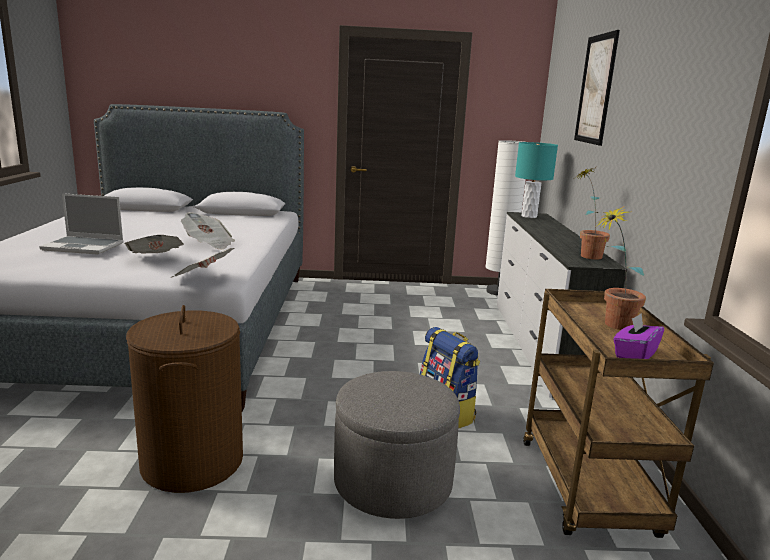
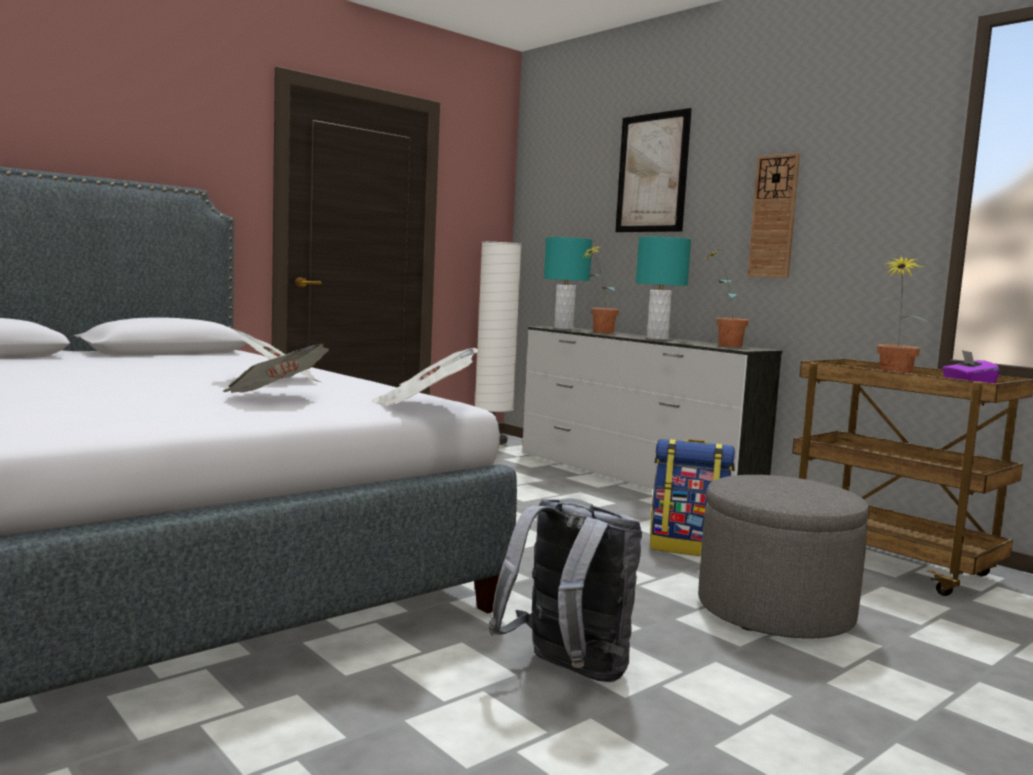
camera: 40 degrees left, 10 degrees down
laptop [39,193,124,255] -> none
brown laundry basket [126,305,243,493] -> grey backpack [488,498,642,682]
none -> potted plant [582,246,619,333]
none -> turquoise table lamp [636,237,691,340]
none -> wall clock [747,153,800,278]

